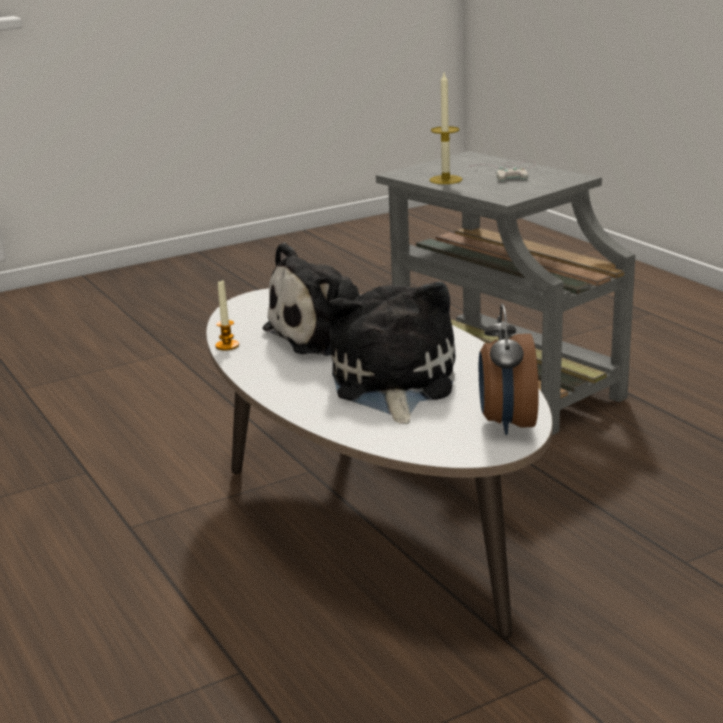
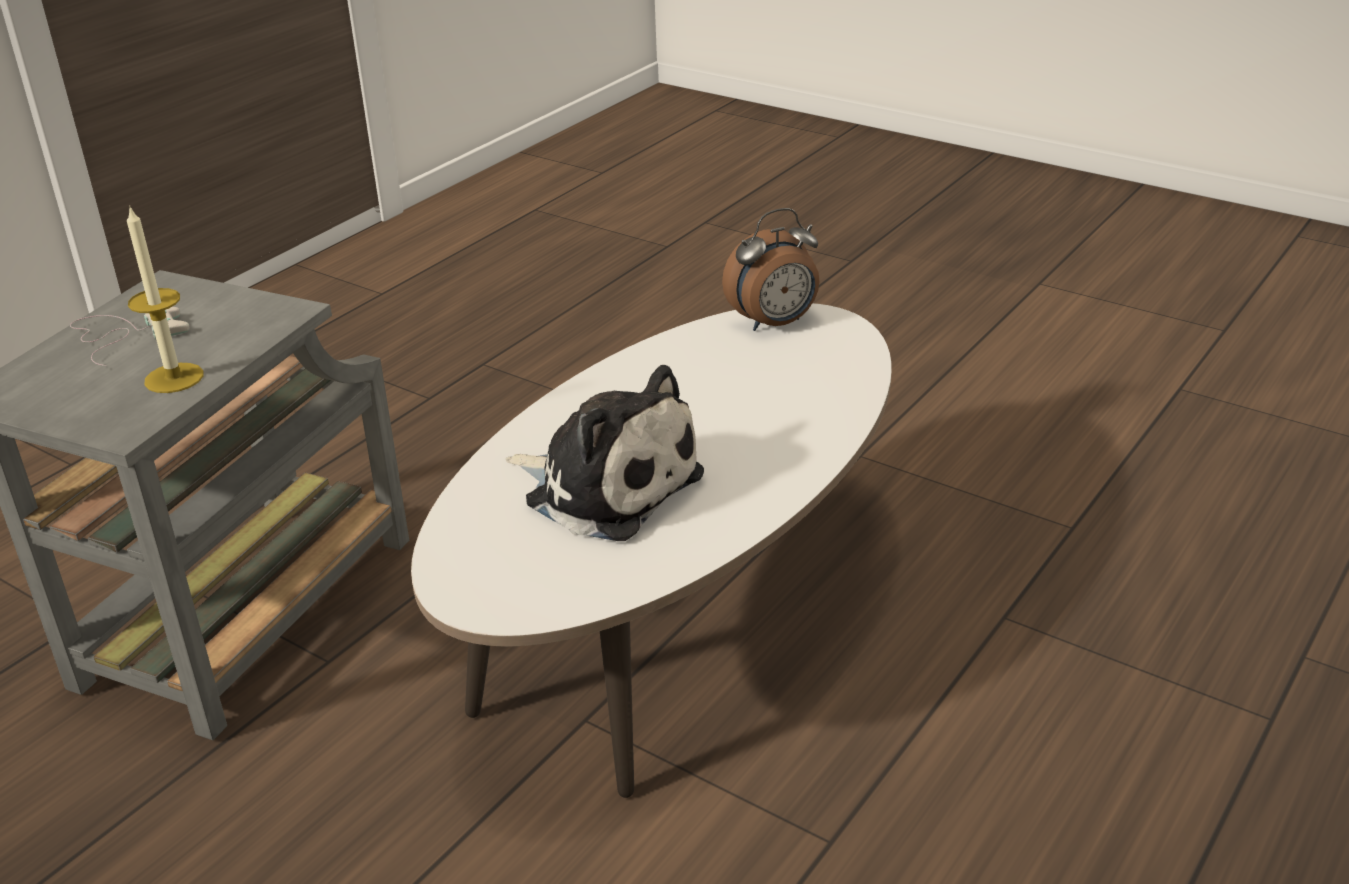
camera: 115 degrees left, 10 degrees up
candle [215,279,239,351] -> none
plush toy [328,281,456,424] -> none

